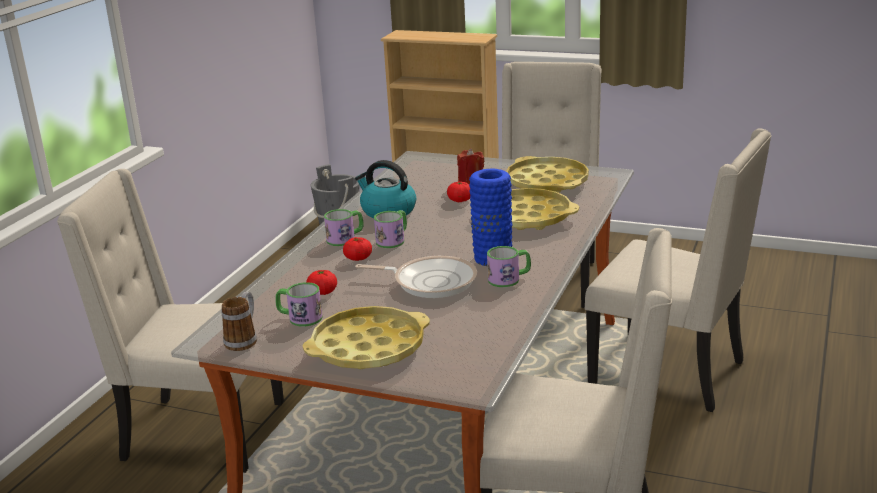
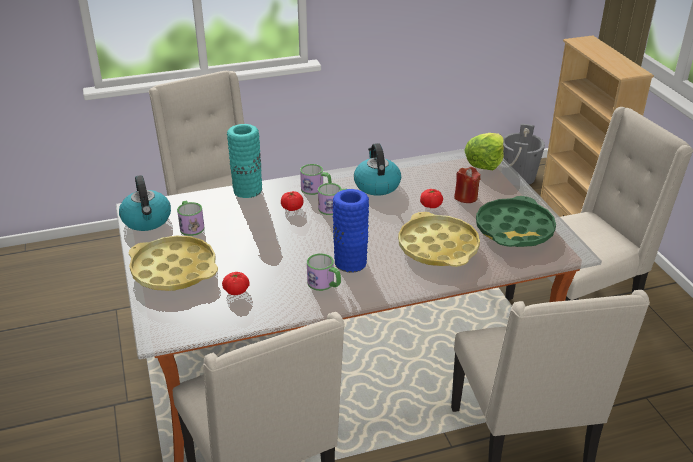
camera: 50 degrees right, 10 degrees up
mug [221,292,257,351] -> kettle [119,175,171,231]
tomato [306,270,337,295] -> tomato moved to [222,272,250,295]
frying pan [355,256,477,298] -> none
yellow tray [506,156,589,193] -> green tray [476,196,556,247]
none -> turquoise vase [227,124,262,198]
none -> lettuce [464,133,504,170]

